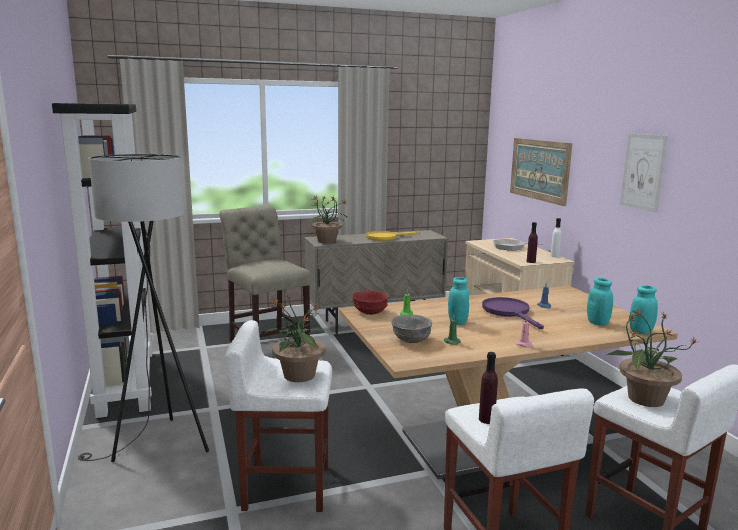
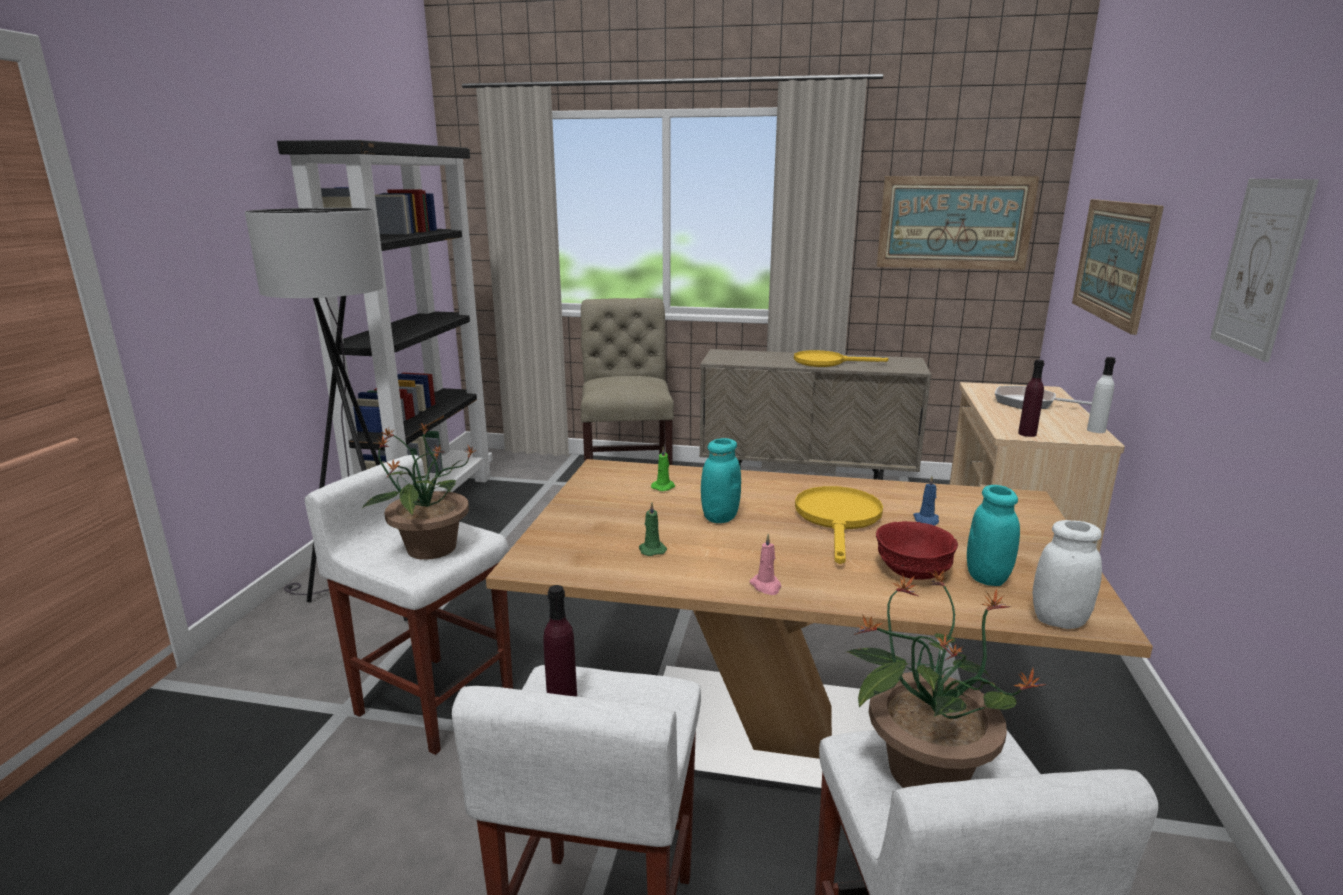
camera: 30 degrees right, 5 degrees up
potted plant [308,196,348,244] -> none
red bowl [352,290,388,315] -> red bowl moved to [876,521,958,580]
grey bowl [391,315,432,343] -> none
purple frying pan [482,297,544,329] -> yellow frying pan [795,486,883,564]
turquoise jar [629,285,658,334] -> white jar [1033,520,1102,629]
none -> picture [877,176,1039,270]

